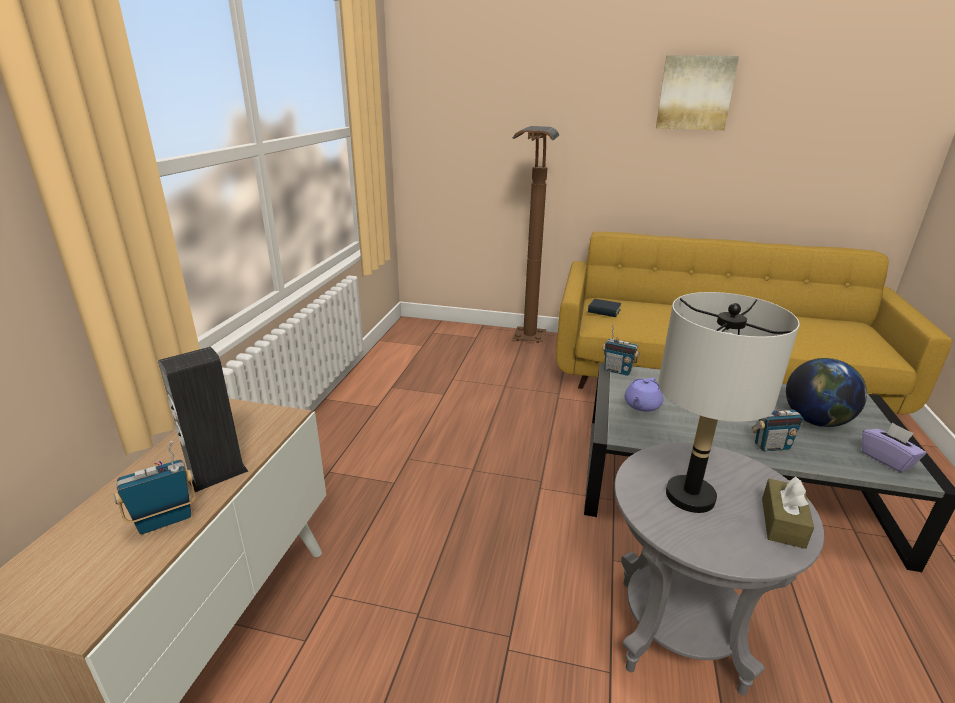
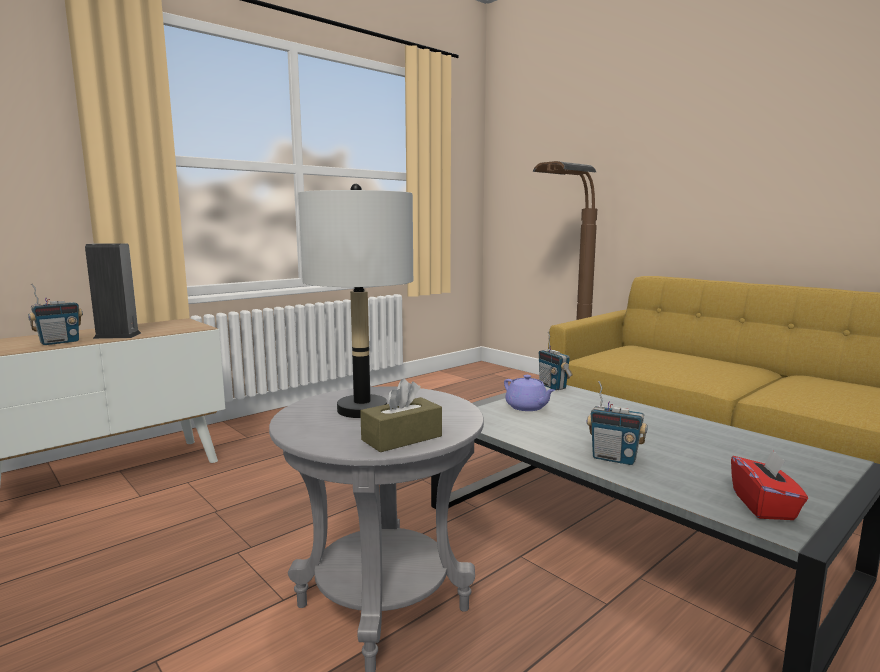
camera: 35 degrees right, 15 degrees down
radio [113,441,196,534] -> radio turned 135 degrees clockwise [28,283,83,345]
book [588,299,622,317] -> none
purple teapot [625,377,663,412] -> purple teapot turned 105 degrees counterclockwise [504,375,555,411]
picture [656,55,739,131] -> none
globe [786,358,867,427] -> none
purple tissue box [862,422,927,472] -> red tissue box [731,449,808,520]

